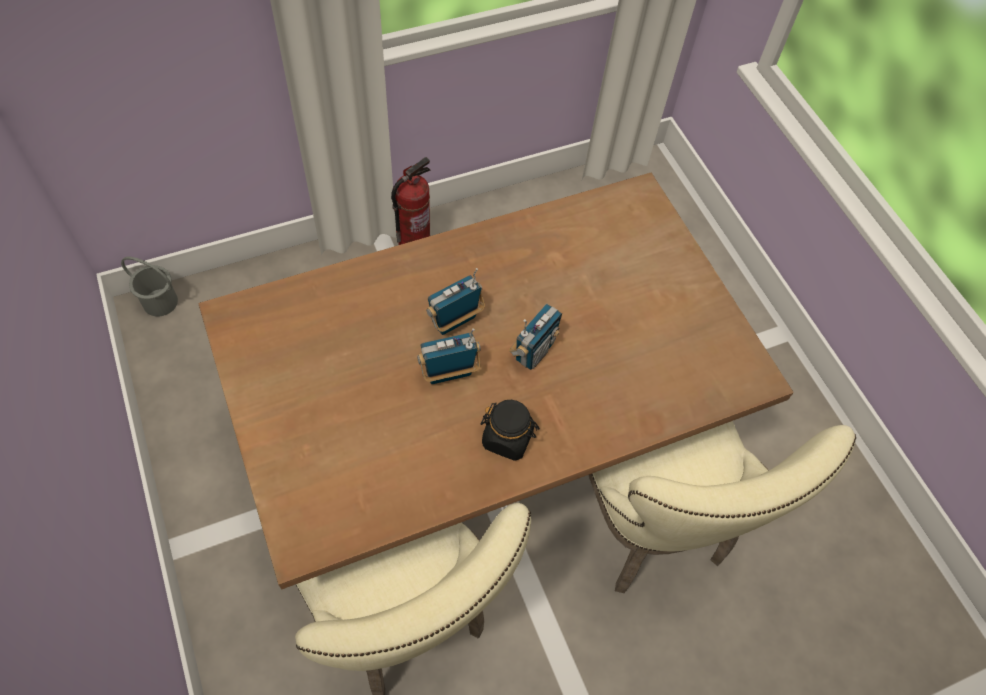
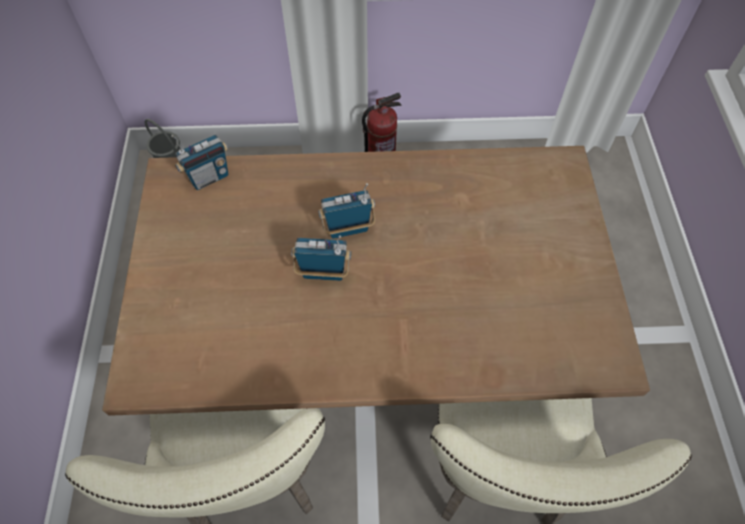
camera: 25 degrees right, 0 degrees up
black jar [481,400,540,461] -> none
radio [509,304,562,370] -> radio moved to [171,135,228,190]

